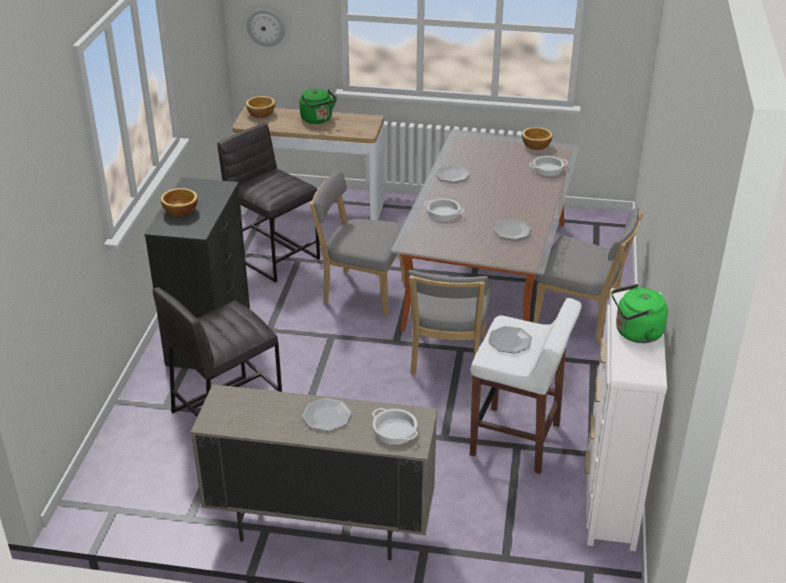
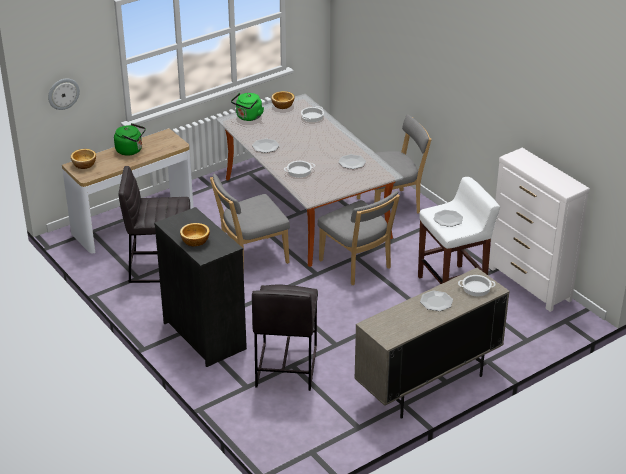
camera: 45 degrees left, 0 degrees up
green kettle [611,284,668,343] -> green kettle moved to [231,93,264,121]

